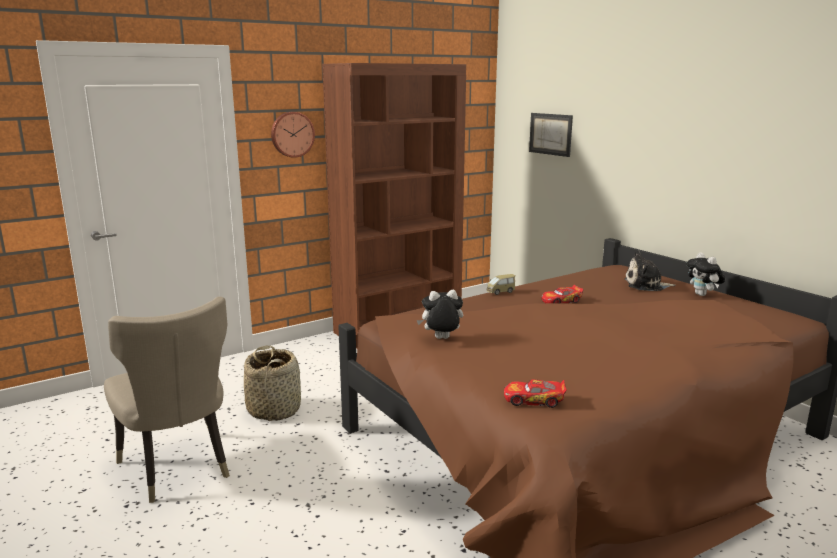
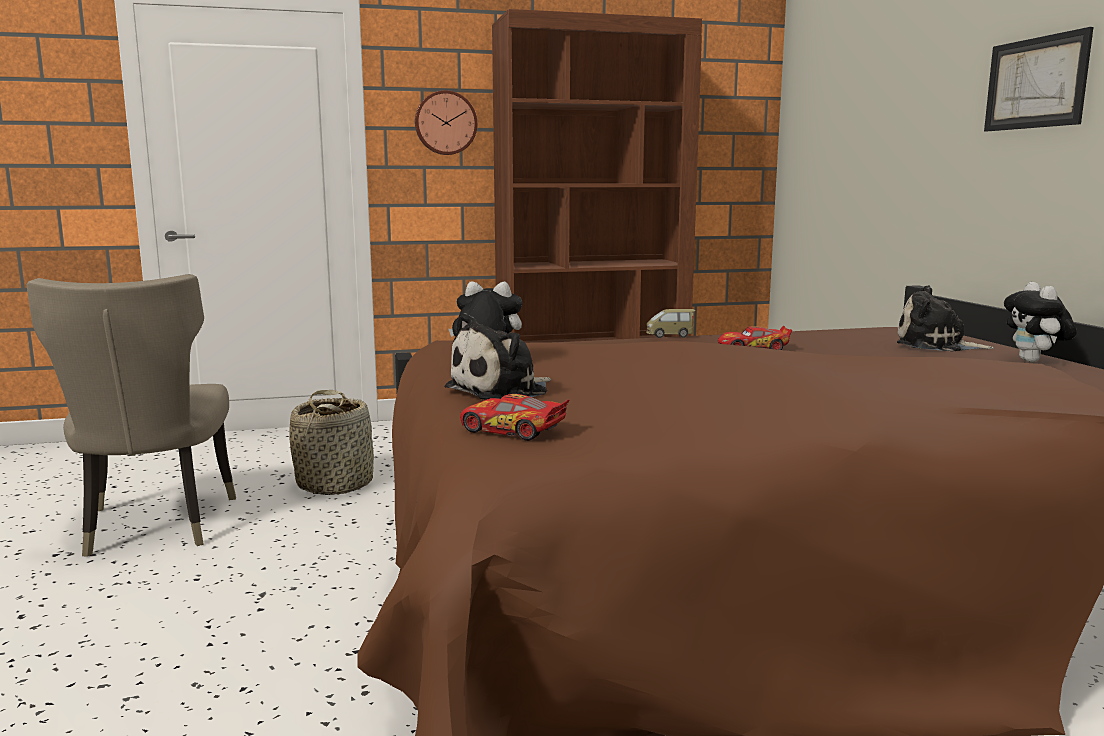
camera: 20 degrees right, 5 degrees down
picture [529,113,573,157] -> picture moved to [984,27,1093,131]
none -> plush toy [444,313,551,400]

